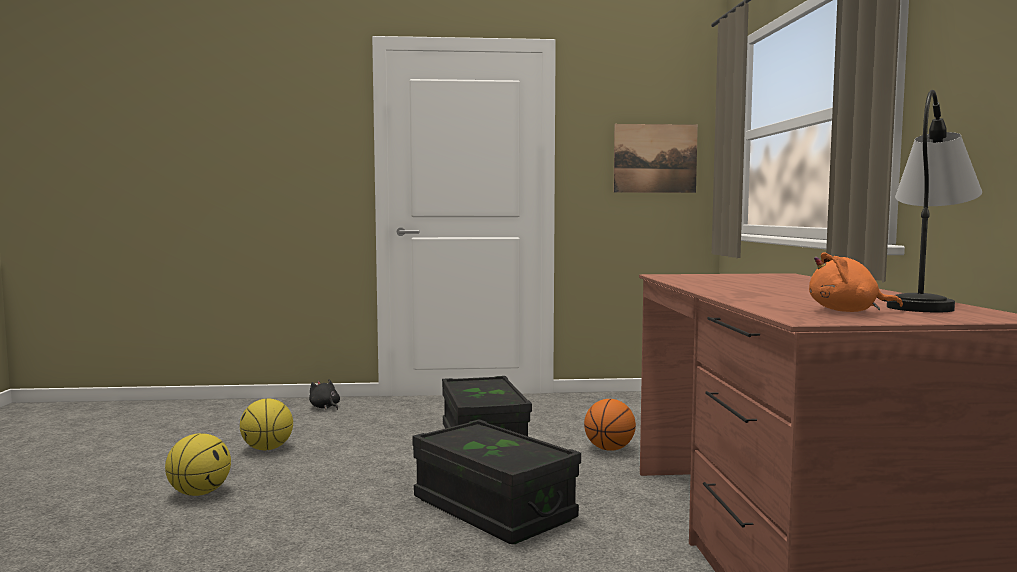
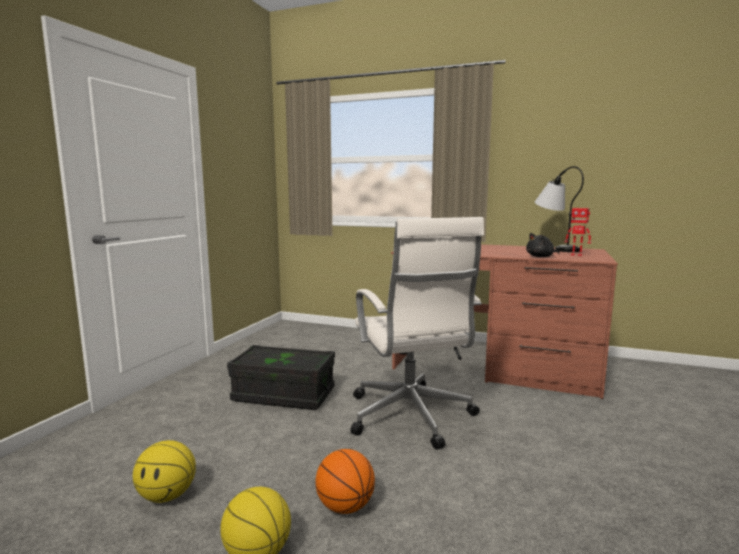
camera: 65 degrees left, 5 degrees up
black plush toy [309,379,340,410] -> black plush toy moved to [526,233,559,257]
black storage box [412,419,581,544] -> white office chair [350,217,484,450]
basketball [584,399,636,451] -> basketball moved to [315,449,375,514]
picture [613,124,698,193] -> none
orange plush toy [809,252,903,312] -> toy robot [564,208,591,256]

